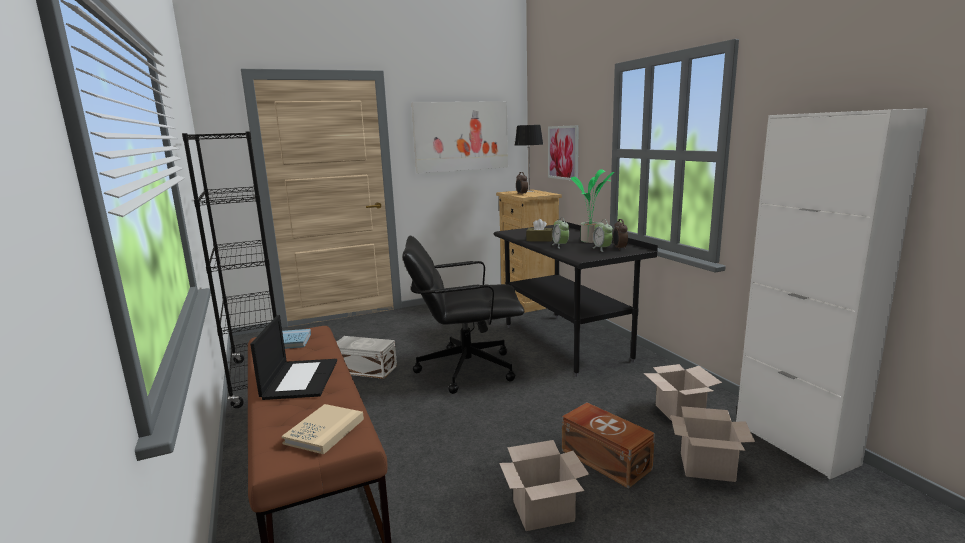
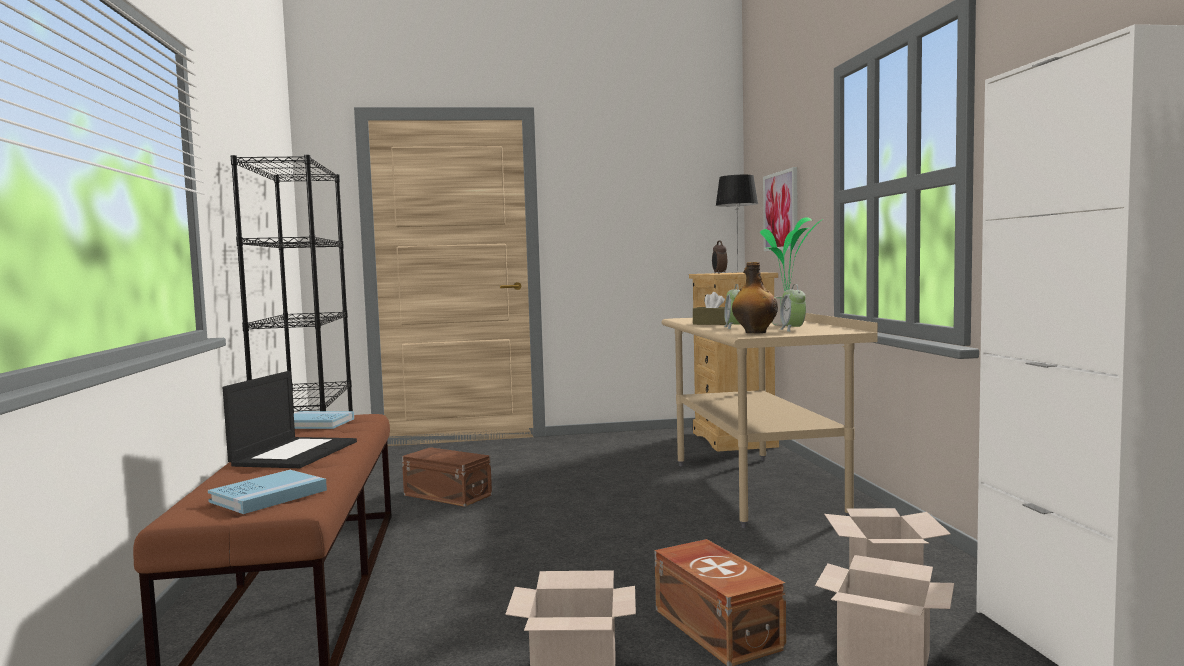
camera: 15 degrees right, 10 degrees down
beige book [281,404,364,454] -> blue book [208,470,327,514]
white storage box [337,336,397,379] -> brown storage box [402,447,492,507]
black office chair [402,236,524,394] -> none
picture [412,101,508,173] -> none
black desk [494,221,658,377] -> beige desk [662,313,878,528]
alarm clock [613,219,628,250] -> none
none -> bottle [732,262,778,333]

